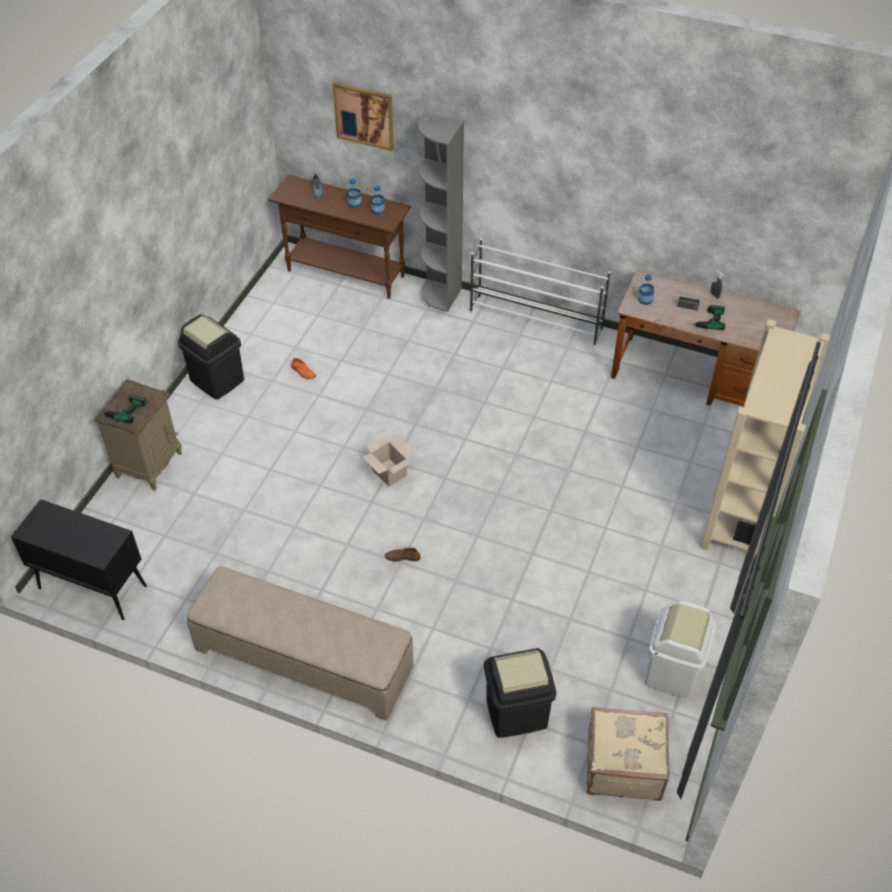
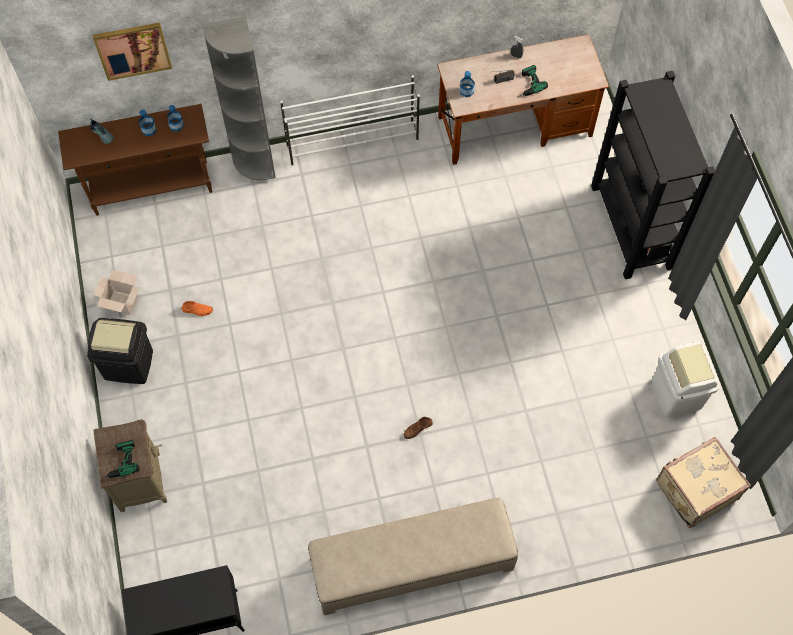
camera: 35 degrees left, 15 degrees up
cardboard box [362,436,415,487] -> cardboard box moved to [94,270,140,315]
black trash can [484,648,556,738] -> none
beige bookcase [700,319,830,564] -> black bookcase [591,71,715,279]

